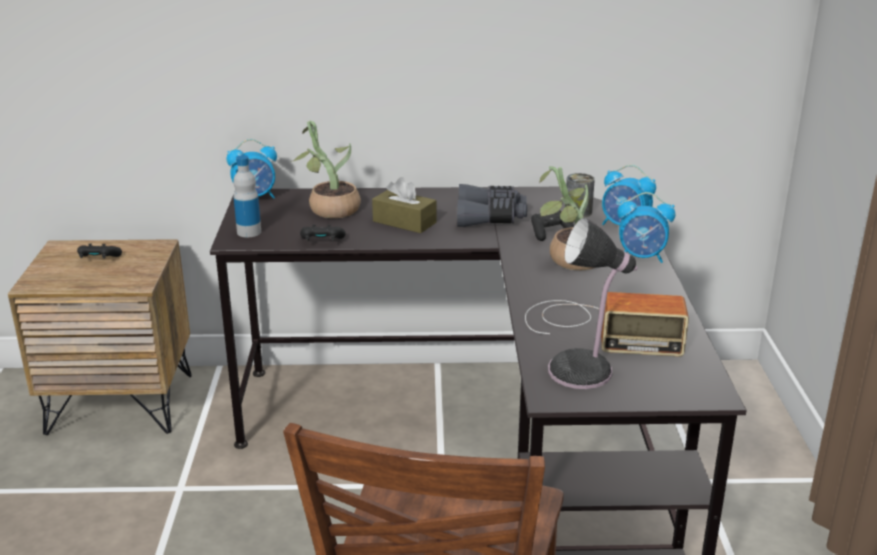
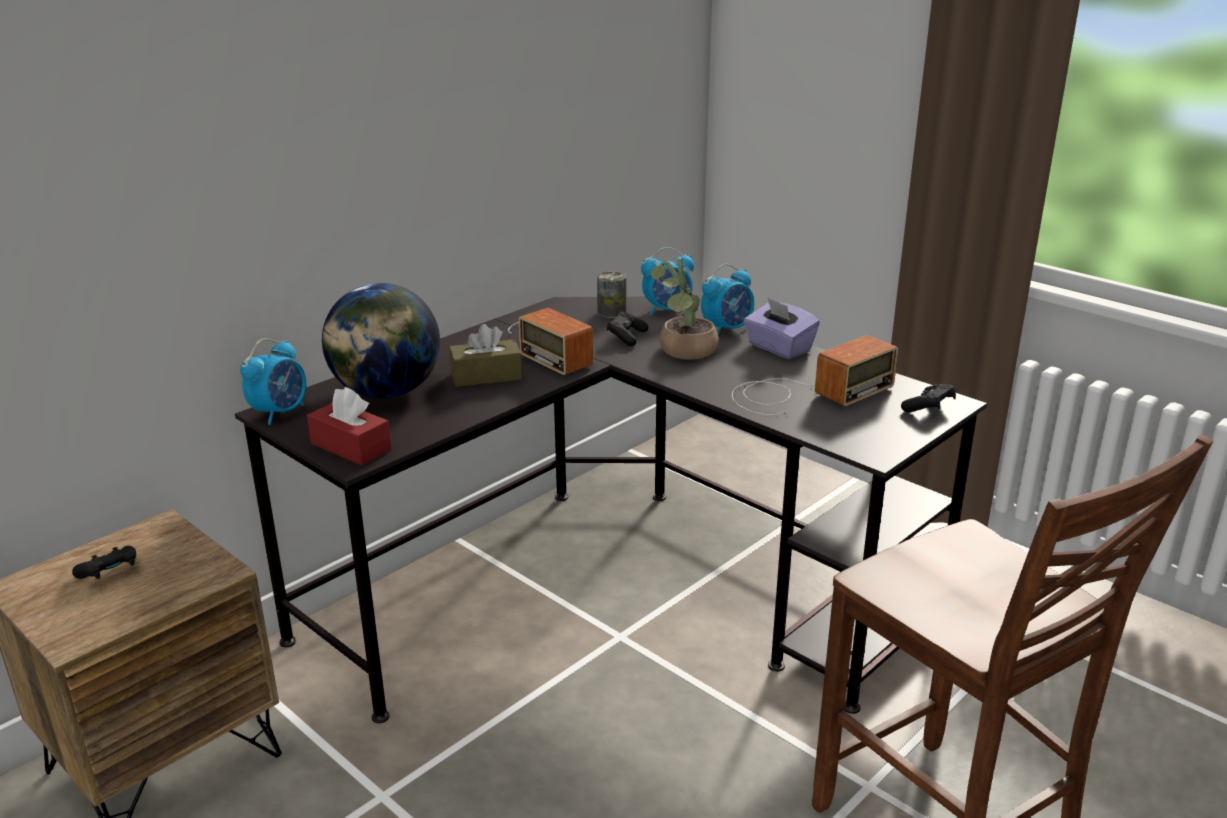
camera: 45 degrees left, 0 degrees up
bottle [233,155,261,237] -> red tissue box [307,387,391,465]
potted plant [291,120,361,218] -> globe [322,283,440,399]
black game controller [300,225,346,241] -> black game controller moved to [901,384,956,412]
grey binoculars [457,184,527,227] -> radio [508,308,593,375]
table lamp [548,218,638,389] -> none
none -> purple tissue box [744,297,820,359]

